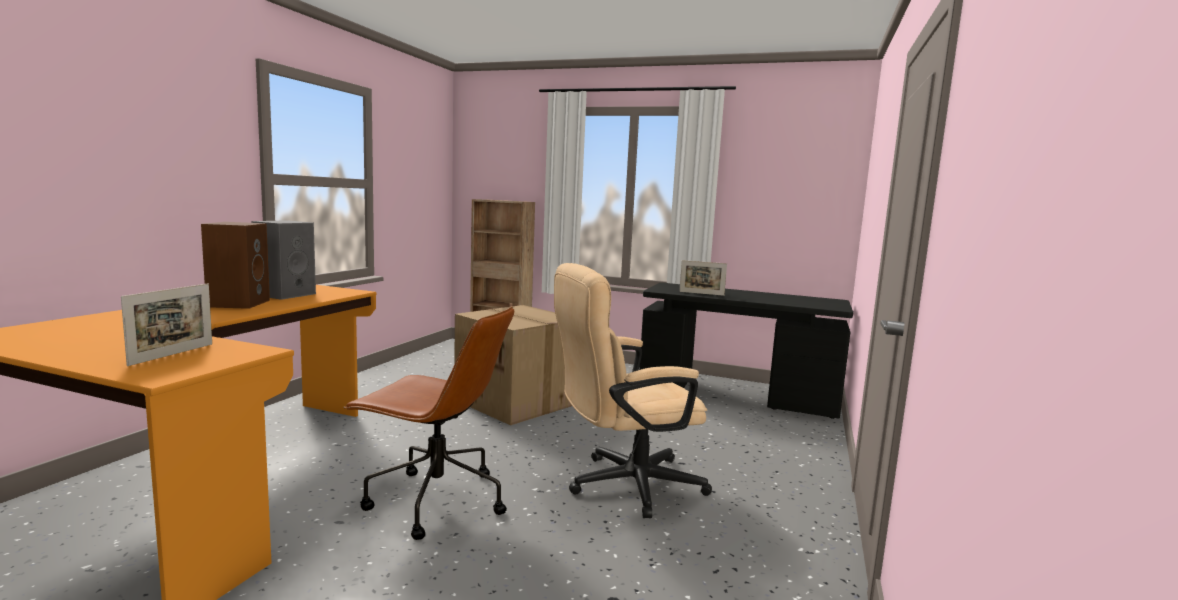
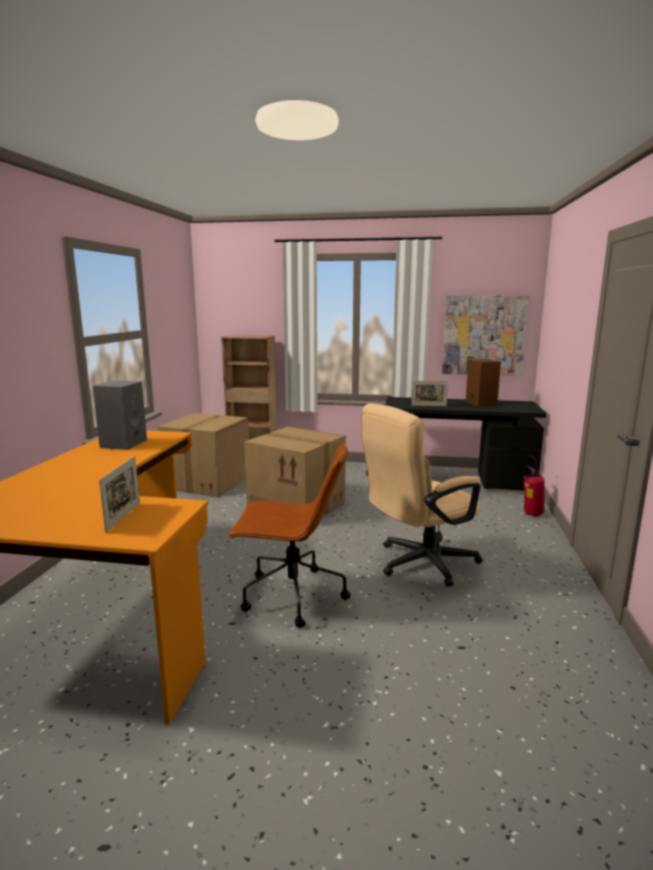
camera: 10 degrees left, 5 degrees up
brown speaker [201,222,270,309] -> brown speaker moved to [465,359,501,406]
none -> cardboard box [157,413,249,497]
none -> picture [442,295,529,376]
none -> fire extinguisher [522,455,545,516]

